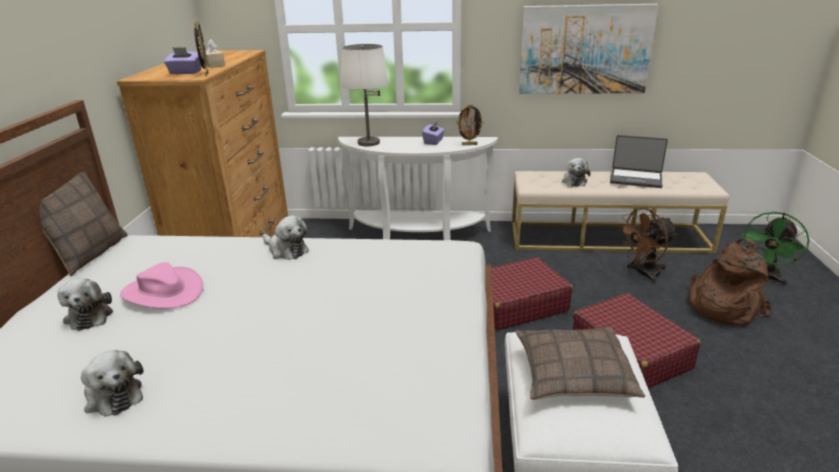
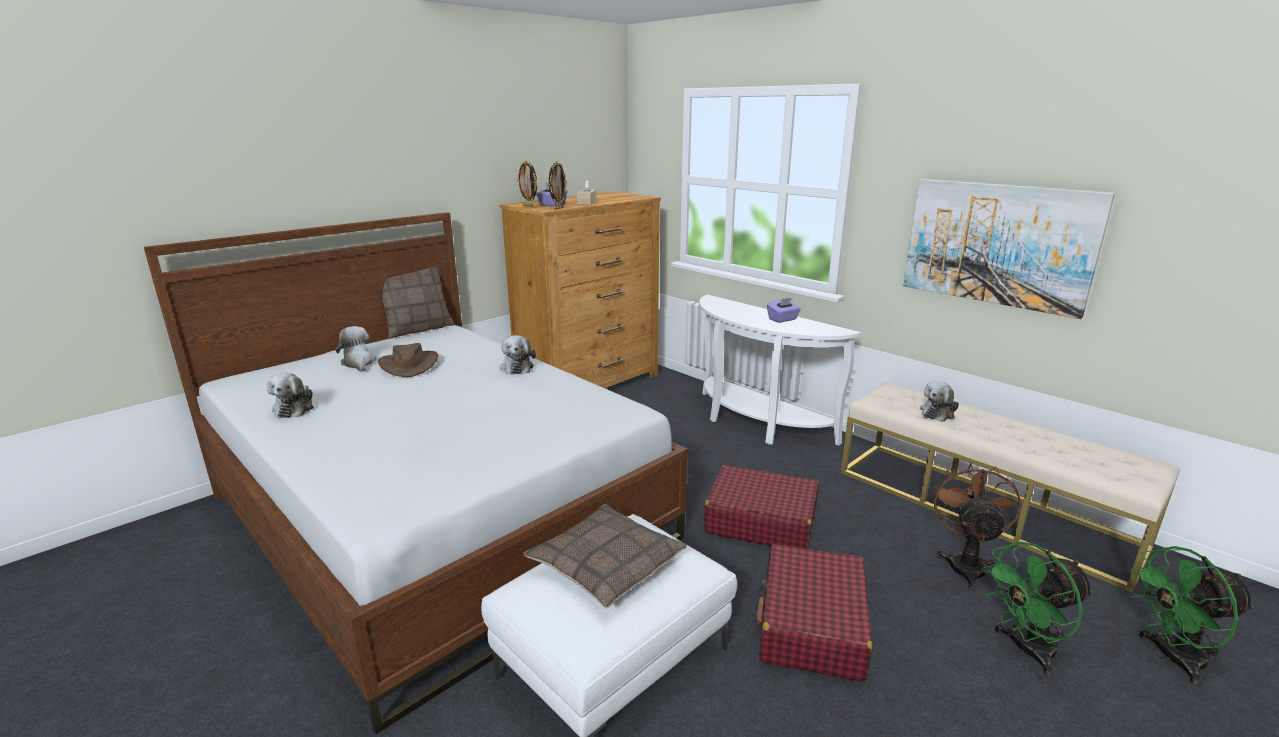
camera: 40 degrees right, 5 degrees down
plush toy [57,278,113,331] -> plush toy turned 135 degrees clockwise [336,326,376,372]
pink hat [120,262,203,309] -> brown hat [378,343,438,377]
white table lamp [341,44,388,146] -> none
picture frame [456,104,484,145] -> picture frame moved to [517,160,538,207]
laptop [610,135,668,188] -> none
brown fan [617,208,678,284] -> brown fan turned 90 degrees clockwise [933,462,1021,590]
brown backpack [688,239,771,326] -> green fan [982,541,1093,676]

